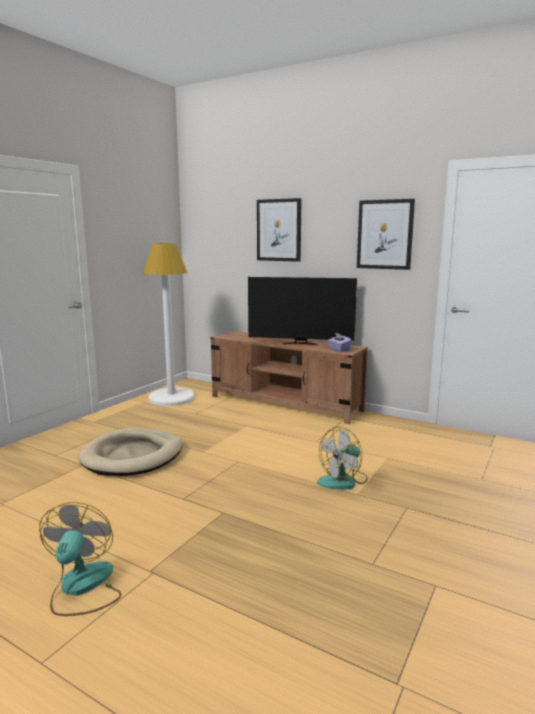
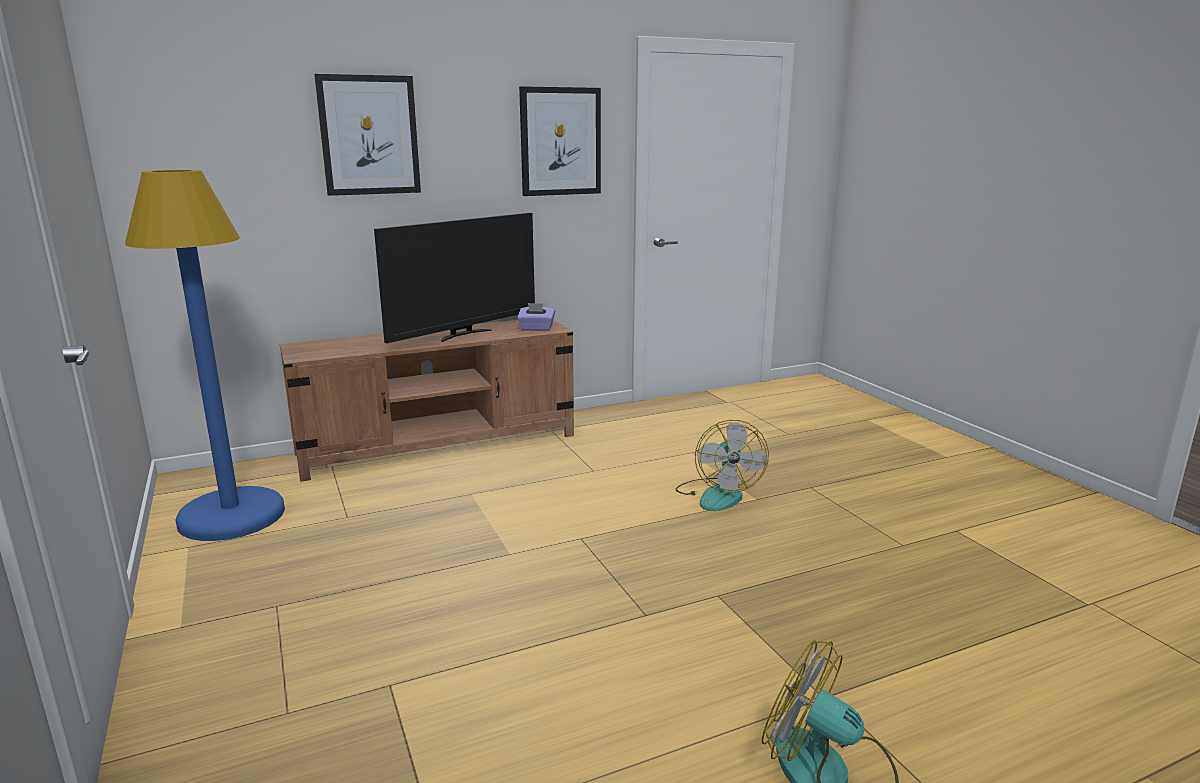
camera: 55 degrees left, 5 degrees up
beige dog bed [78,428,182,476] -> none
white floor lamp [143,243,194,406] -> blue floor lamp [125,170,285,541]

